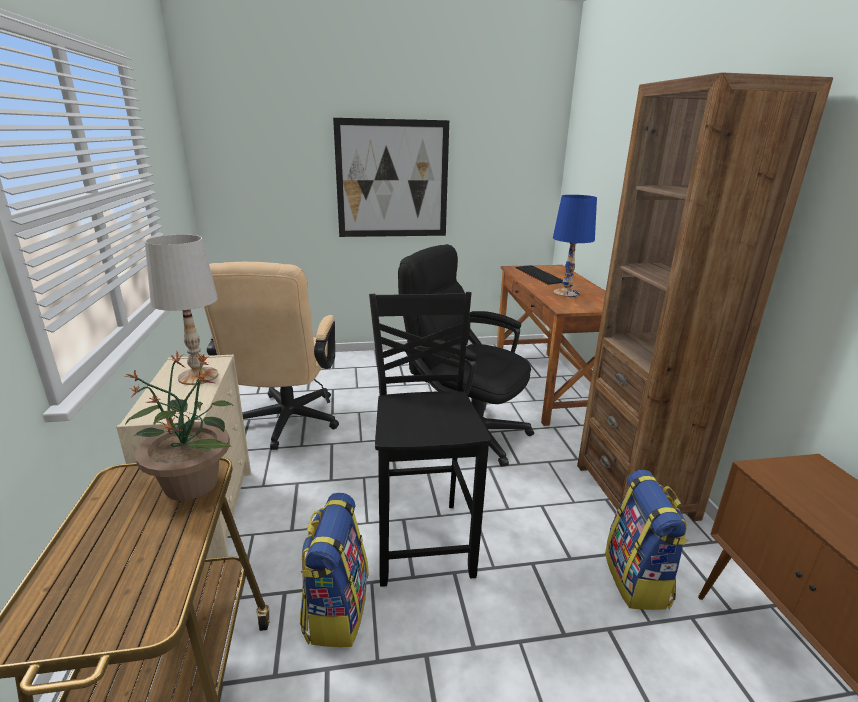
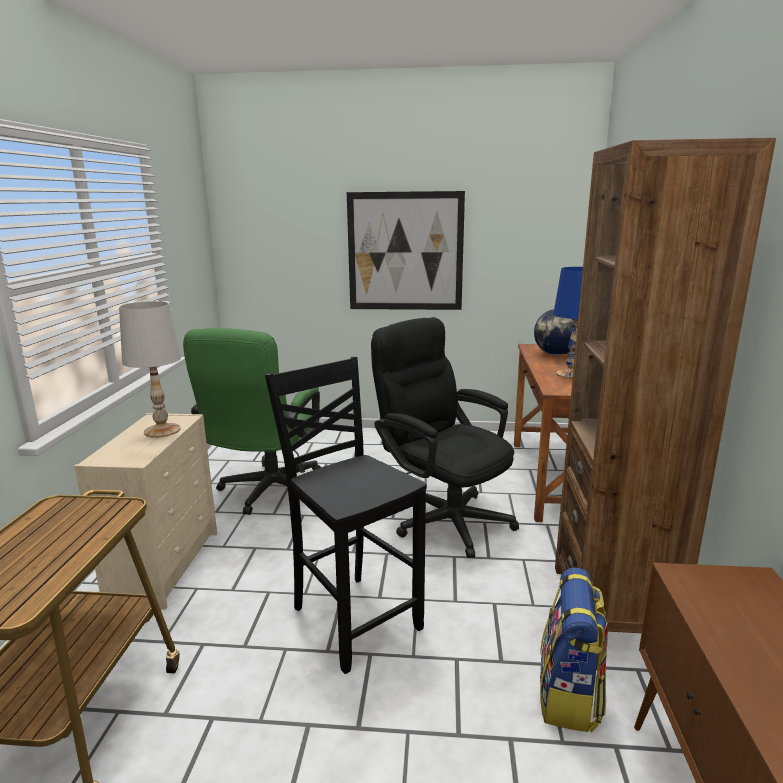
camera: 15 degrees right, 5 degrees down
potted plant [124,352,233,501] -> none
beige office chair [204,262,339,450] -> green office chair [183,328,321,515]
backpack [300,493,369,647] -> none
black chair [369,292,491,587] -> black chair turned 45 degrees counterclockwise [265,357,427,674]
keyboard [515,265,563,285] -> globe [534,309,573,355]

